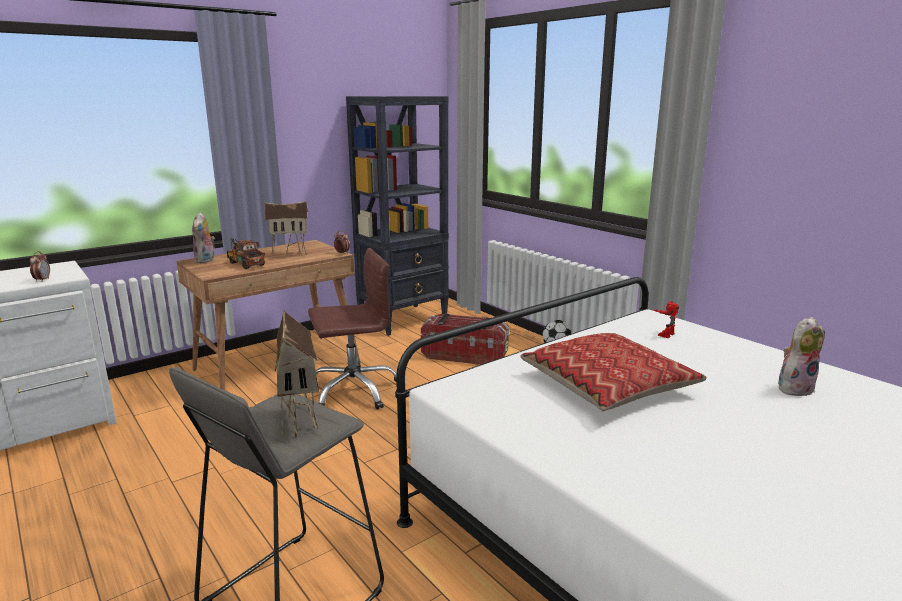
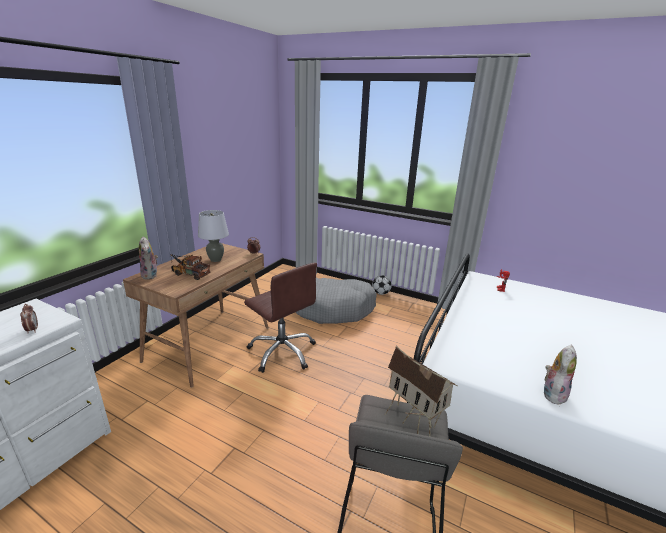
camera: 25 degrees left, 5 degrees up
toy house [264,201,308,257] -> grey table lamp [198,210,229,262]
brown office chair [308,248,397,410] -> brown office chair turned 90 degrees clockwise [244,262,317,373]
black bookcase [346,96,449,336] -> none
storage box [421,314,509,365] -> grey dog bed [296,277,377,324]
pillow [520,333,707,411] -> none
plush toy [778,317,825,396] -> plush toy moved to [543,345,577,404]

